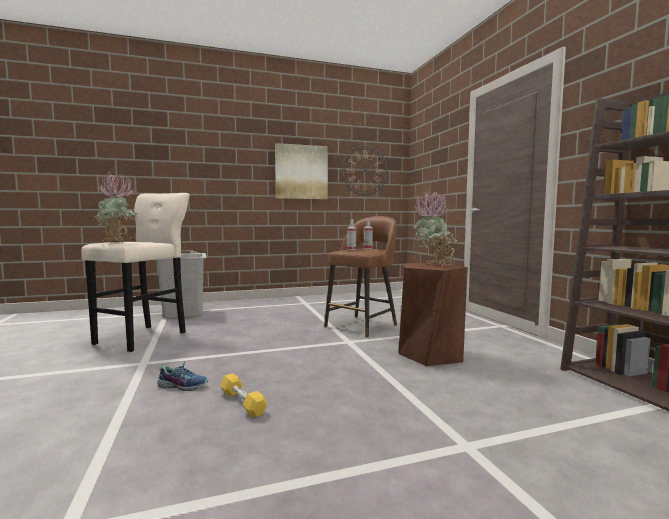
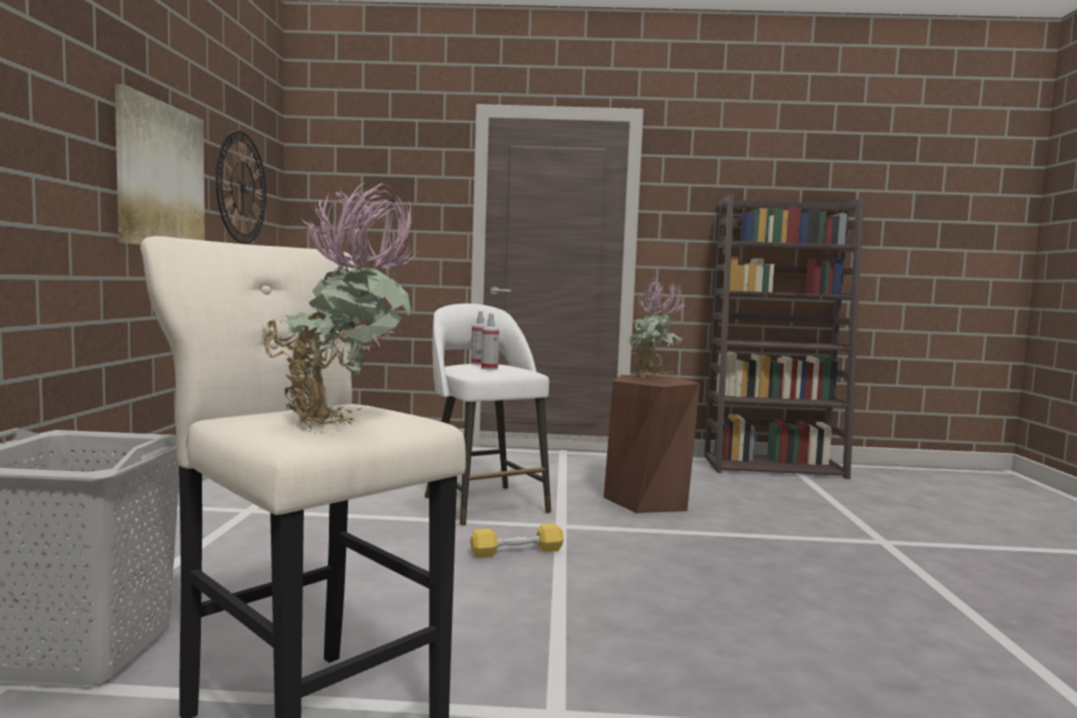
camera: 70 degrees left, 0 degrees up
shoe [157,362,208,391] -> none
yellow dumbbell [220,373,268,418] -> yellow dumbbell moved to [470,524,564,558]
brown stool [324,216,397,338] -> white stool [425,304,551,526]

